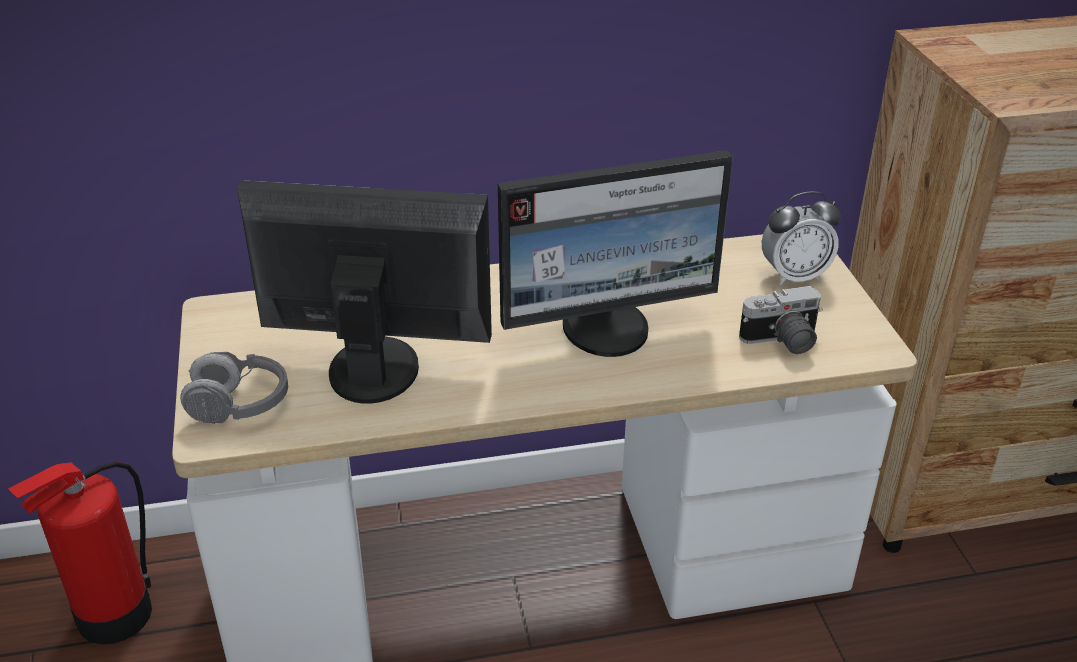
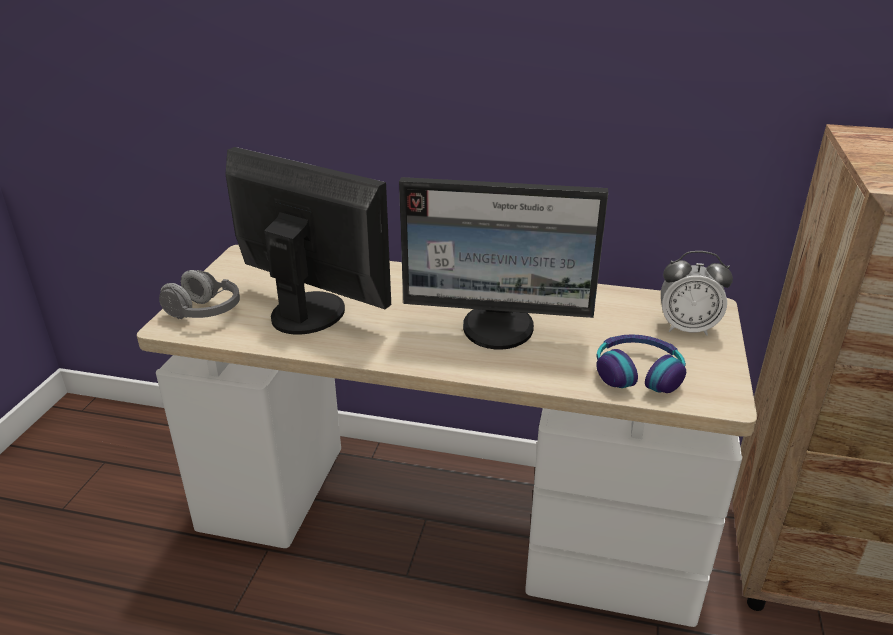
camera: 25 degrees right, 5 degrees down
fire extinguisher [8,462,152,644] -> none
camera [739,286,823,354] -> headphones [596,334,686,393]

